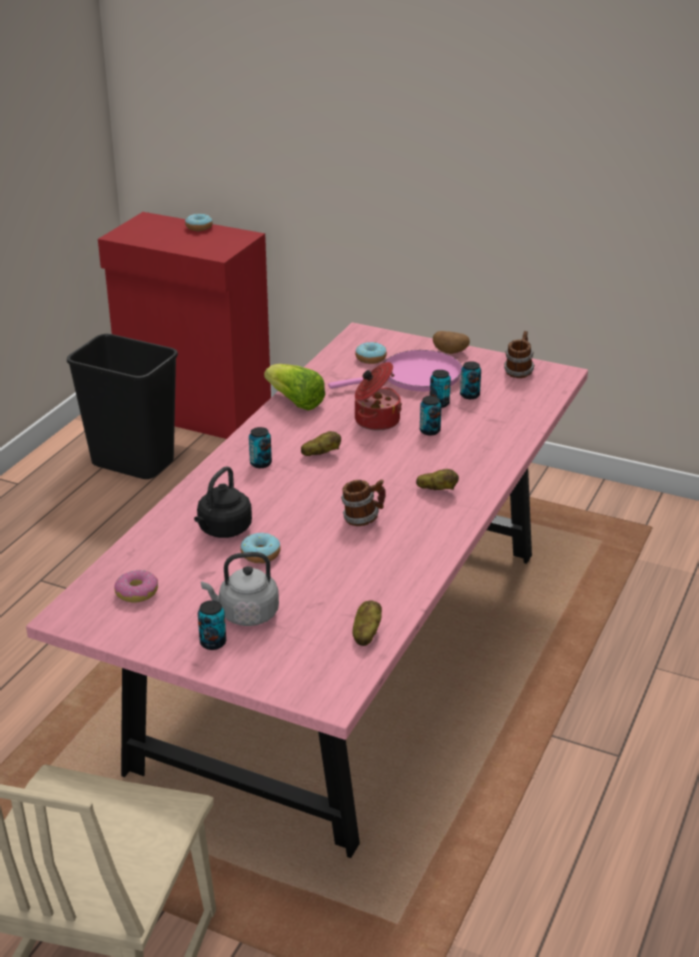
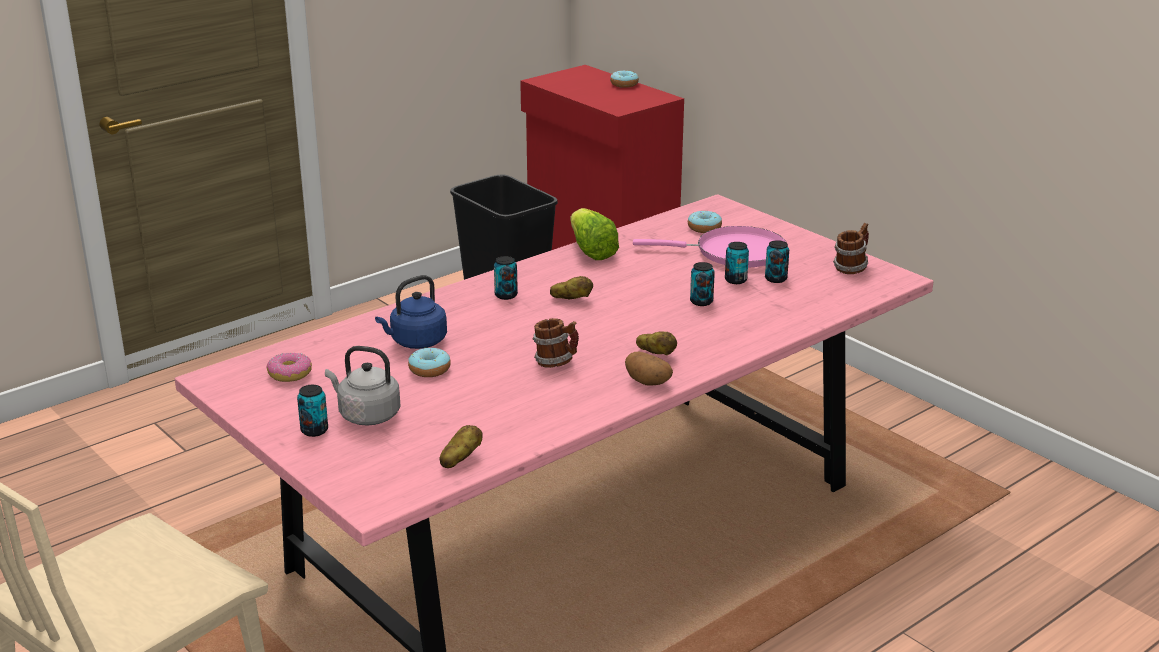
camera: 25 degrees right, 5 degrees down
black kettle [194,466,252,538] -> blue kettle [375,275,447,349]
cooking pot [355,362,402,431] -> none
potato [433,331,470,354] -> potato moved to [625,352,673,386]

